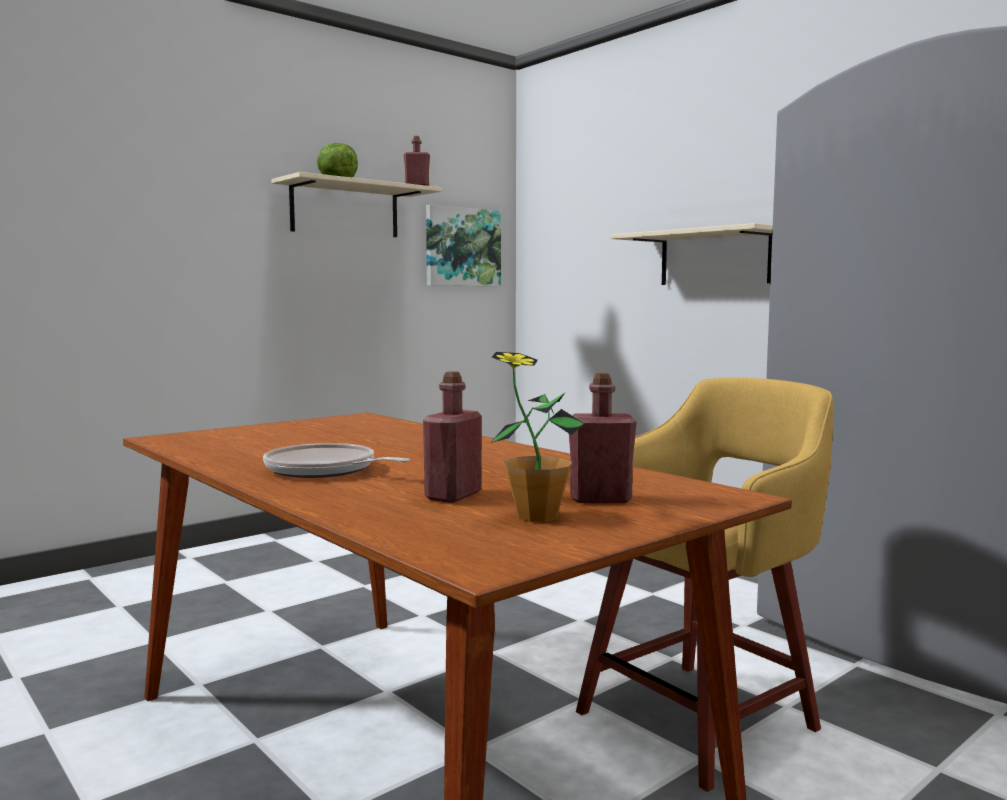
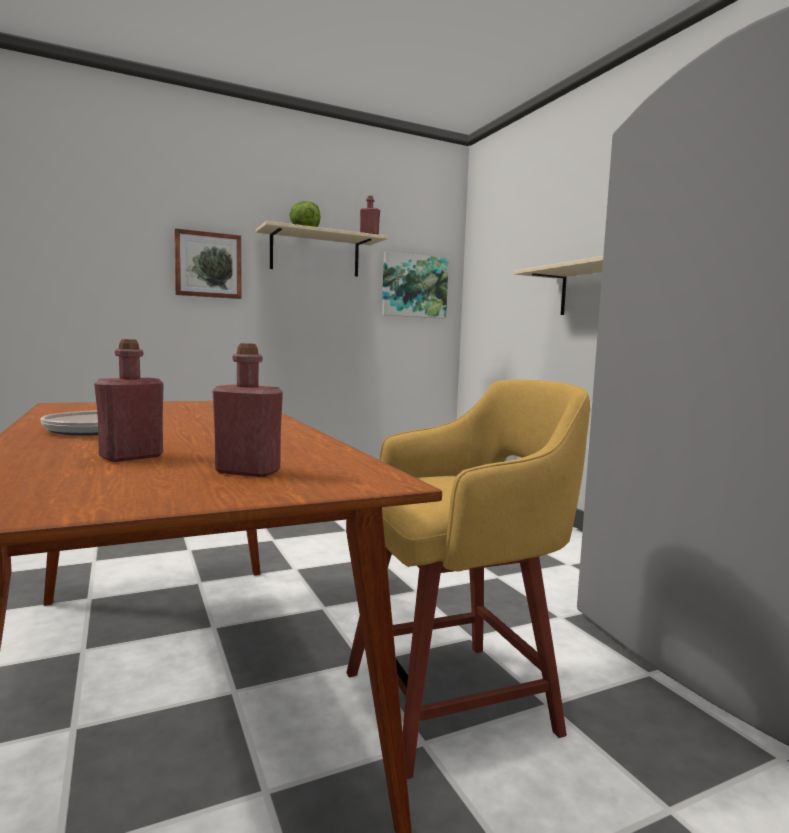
camera: 15 degrees right, 0 degrees up
potted plant [491,352,584,522] -> none
none -> picture [174,228,241,299]

